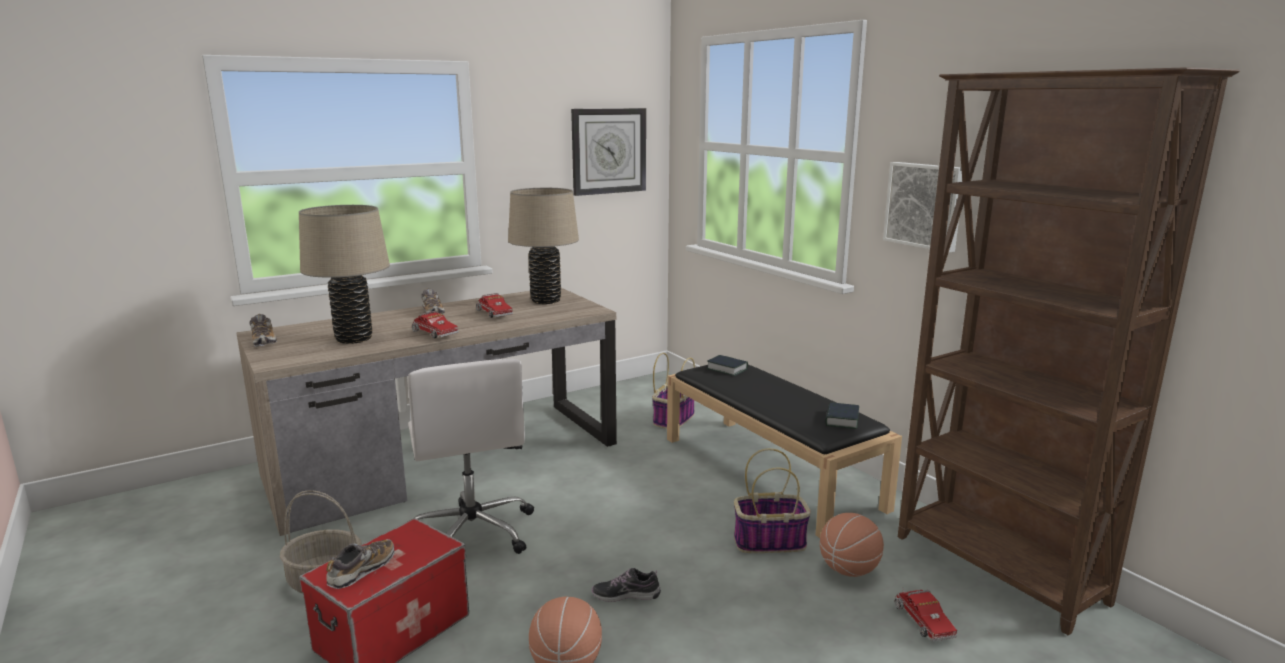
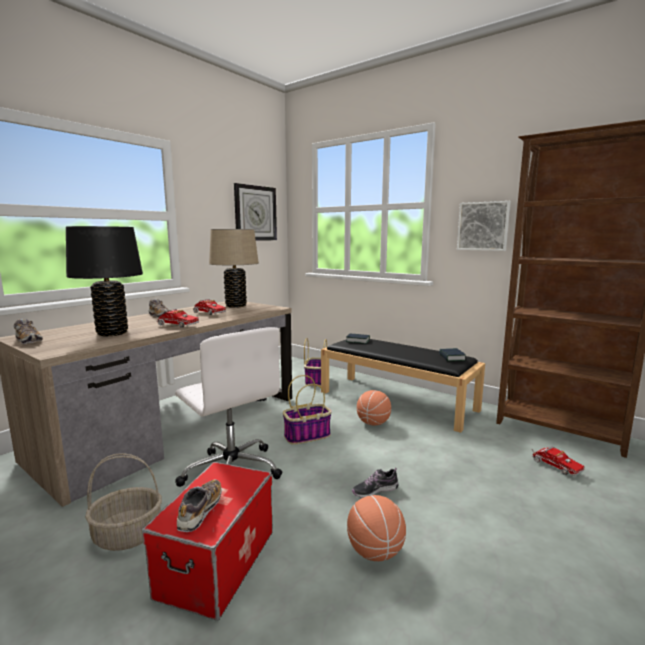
camera: 20 degrees left, 5 degrees down
beige table lamp [299,205,390,344] -> black table lamp [66,226,143,336]
basket [734,448,811,553] -> basket moved to [283,375,332,445]
basketball [820,513,884,577] -> basketball moved to [357,390,391,425]

